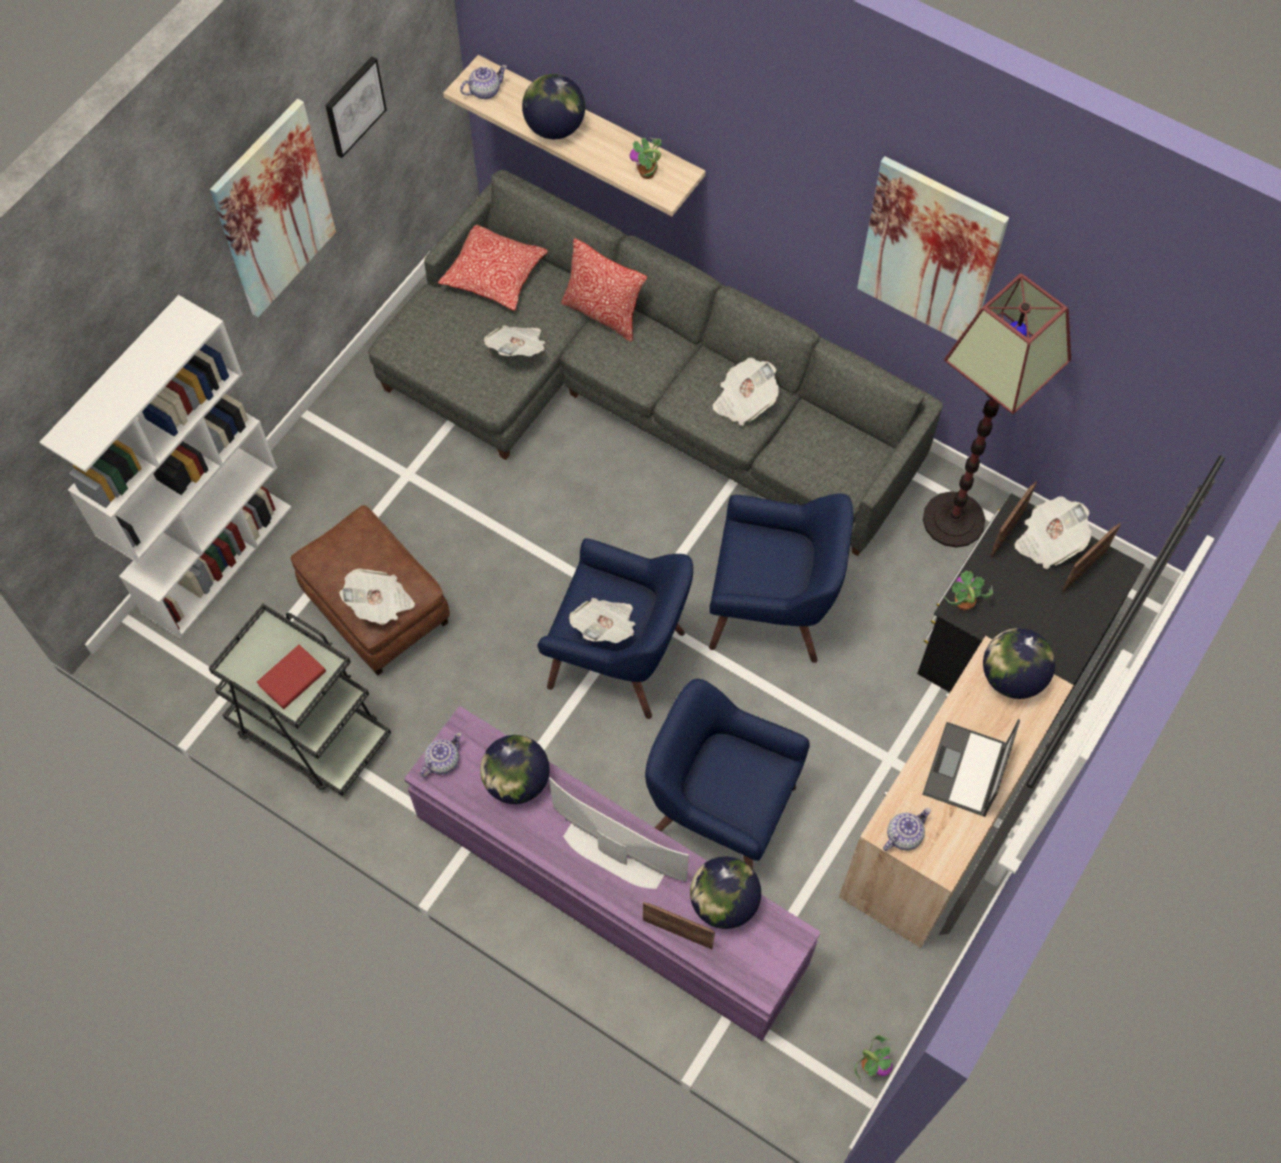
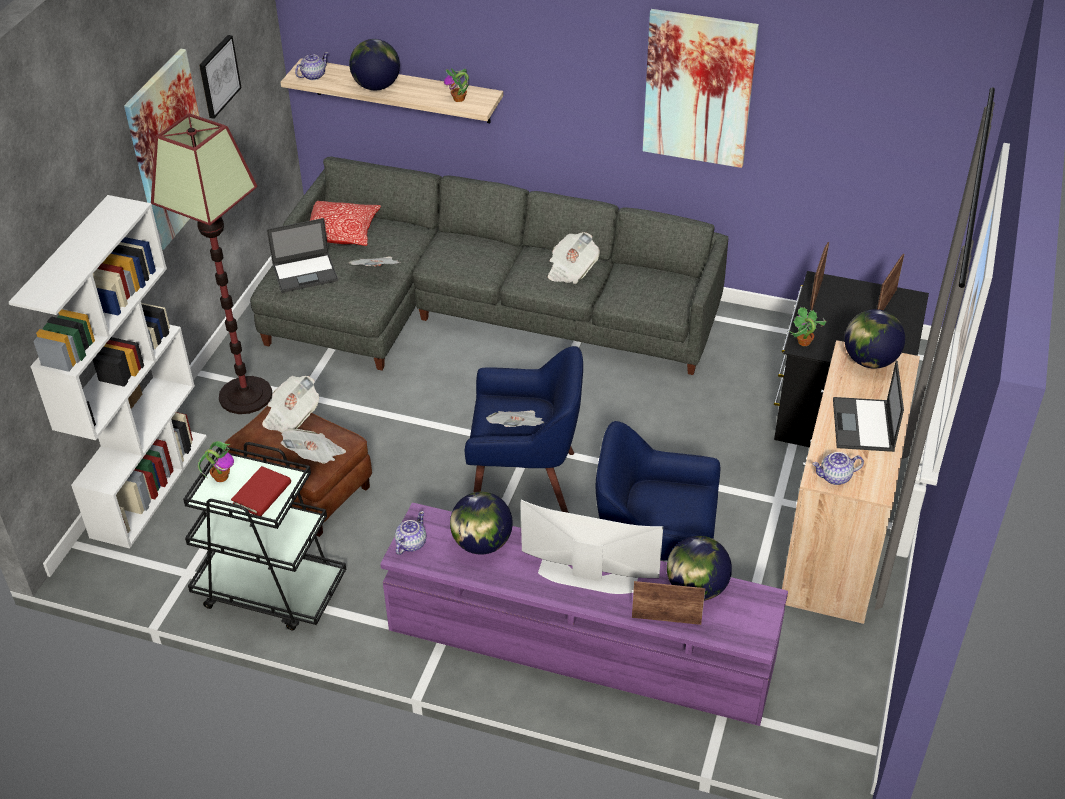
camera: 15 degrees left, 20 degrees down
pillow [561,238,647,342] -> none
blue armchair [709,494,853,663] -> none
potted plant [854,1035,893,1083] -> potted plant moved to [198,441,234,482]
teapot [883,808,931,851] -> teapot turned 135 degrees counterclockwise [813,452,864,485]
floor lamp [923,273,1071,548] -> floor lamp moved to [151,113,272,414]
newspaper [1015,496,1092,569] -> newspaper moved to [262,376,319,433]
none -> laptop [267,218,338,293]

